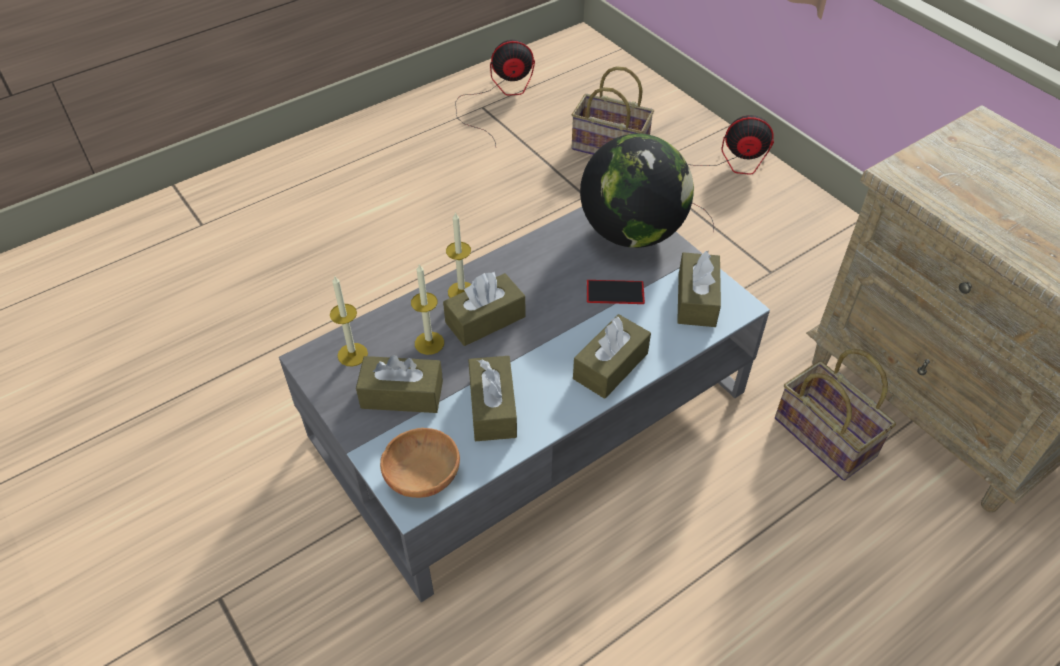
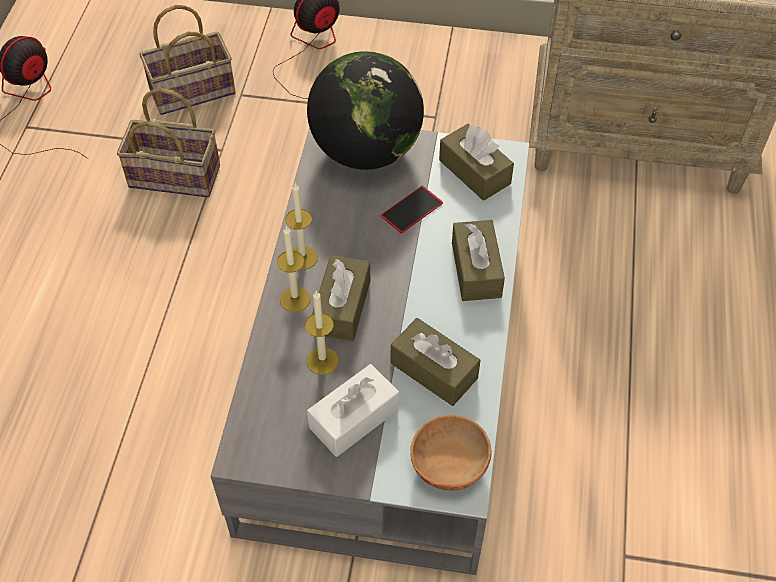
camera: 45 degrees left, 5 degrees up
candle [330,275,368,366] -> candle moved to [285,184,318,270]
brown tissue box [356,355,443,413] -> white tissue box [307,364,399,457]
basket [775,349,896,481] -> basket moved to [117,88,220,197]

